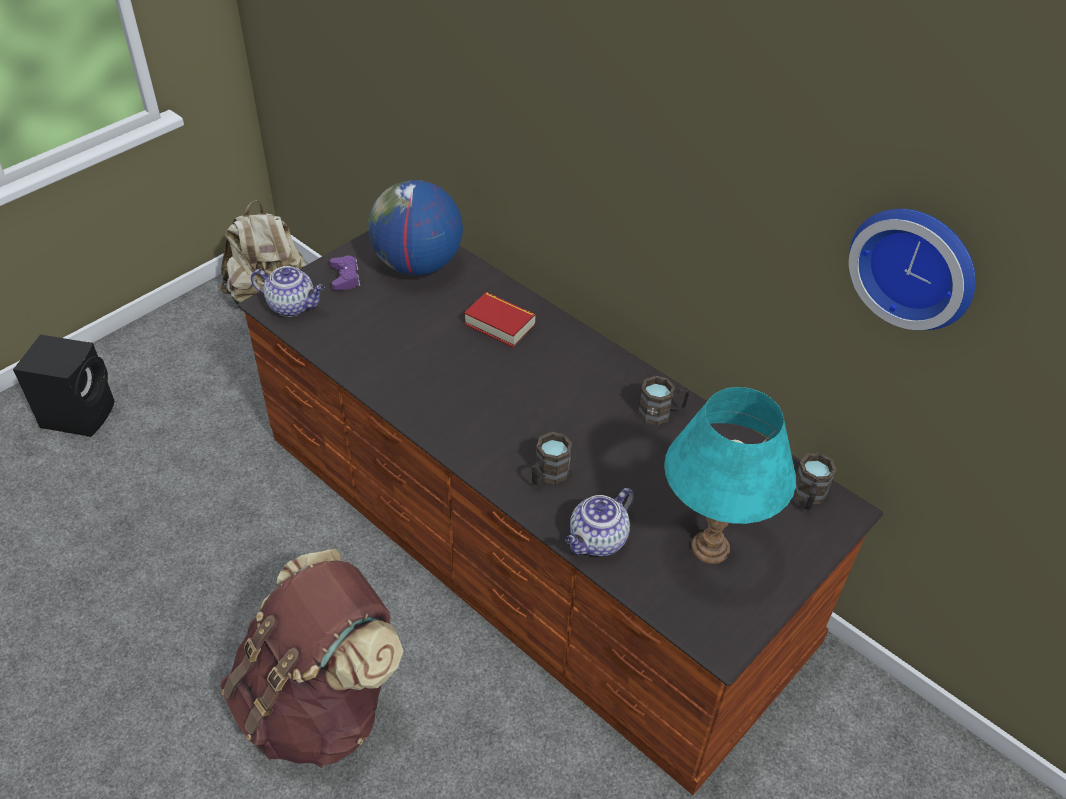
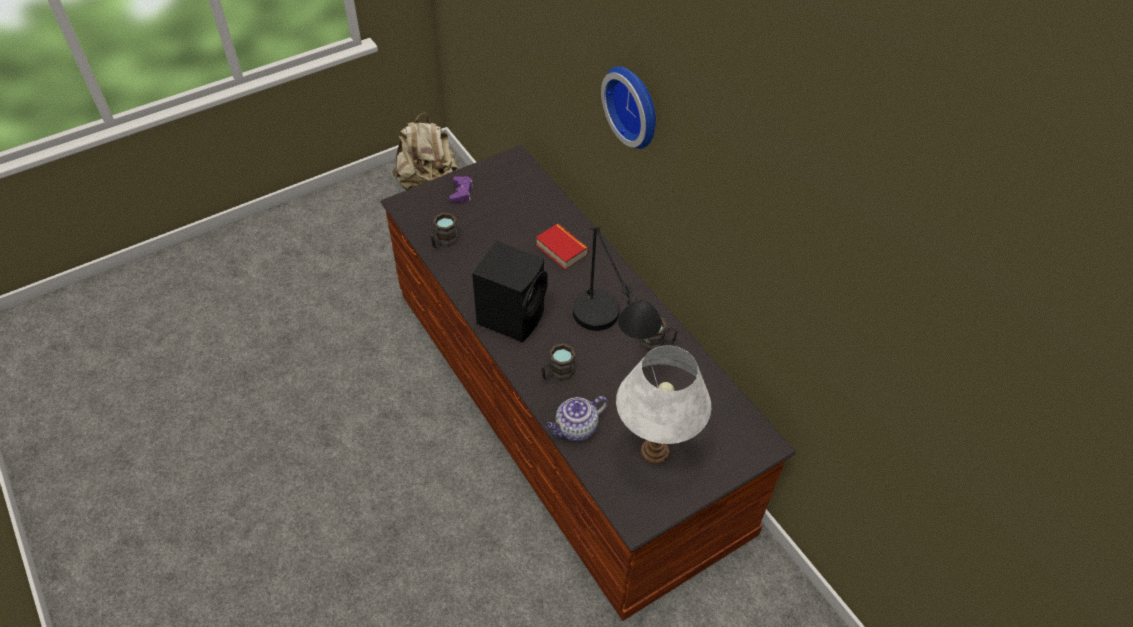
camera: 15 degrees right, 5 degrees up
black speaker [13,335,115,437] -> black speaker moved to [472,241,548,343]
brown backpack [220,549,403,768] -> none
teapot [251,266,325,317] -> none
globe [368,180,463,275] -> none
turquoise table lamp [664,387,796,564] -> white table lamp [616,345,711,464]
brown mug [794,453,837,510] -> brown mug moved to [431,213,458,248]
wall clock [849,209,976,330] -> wall clock moved to [601,66,656,149]
none -> black table lamp [573,227,662,339]

